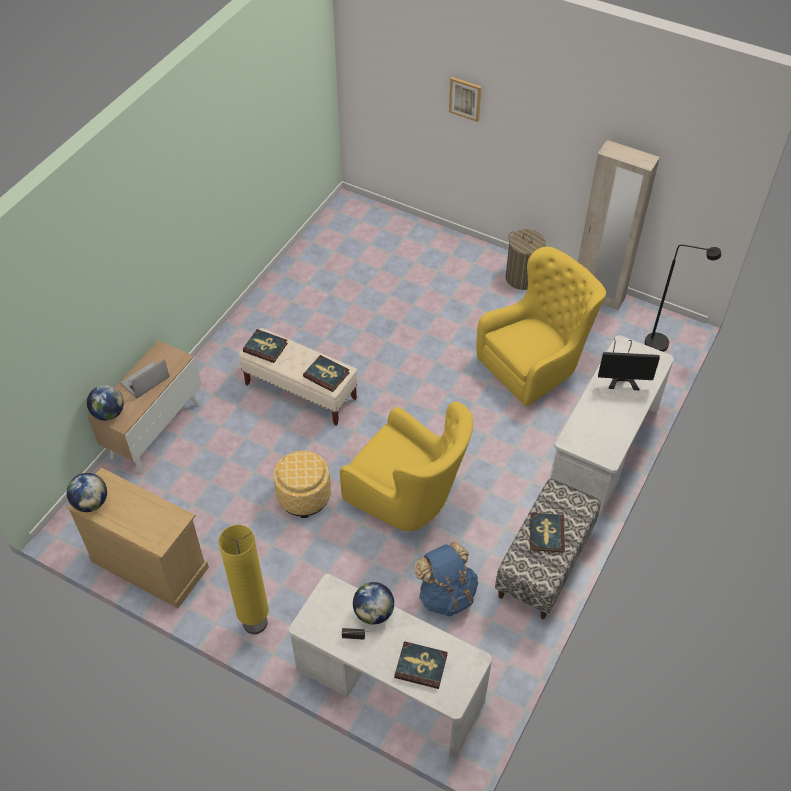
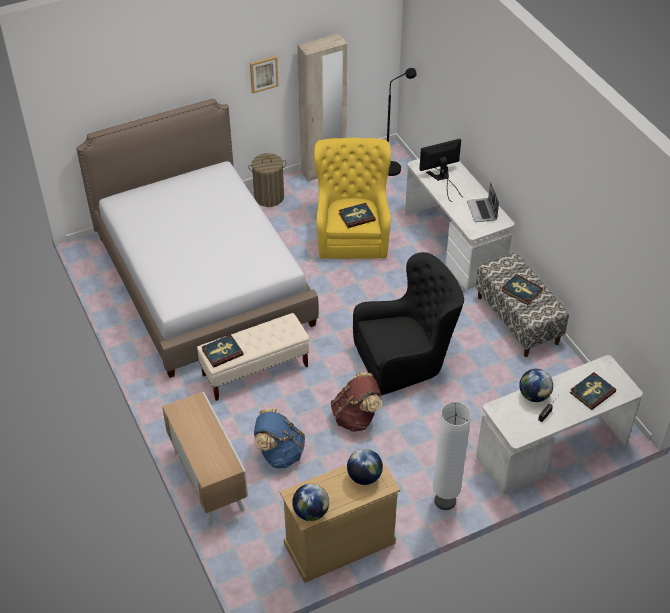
camera: 55 degrees left, 5 degrees down
globe [87,385,124,421] -> globe moved to [347,449,383,485]
laptop [121,360,169,398] -> laptop moved to [467,182,499,222]
yellow floor lamp [218,525,269,634] -> white floor lamp [433,402,472,510]
ottoman [273,451,331,518] -> brown backpack [331,372,382,432]
book [303,355,349,392] -> book moved to [339,203,376,228]
yellow armchair [340,402,473,531] -> black armchair [353,252,464,395]
blue backpack [414,542,478,616] -> blue backpack moved to [254,408,305,468]
picture [449,77,482,122] -> picture moved to [250,56,279,93]
monitor [598,339,660,390] -> monitor turned 150 degrees counterclockwise [419,139,463,202]
none -> bed [76,98,319,378]

